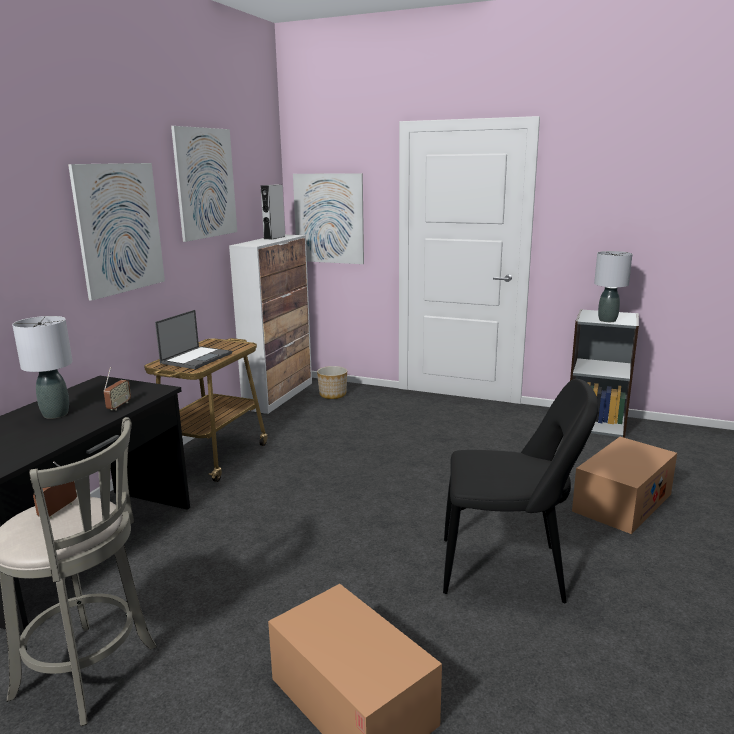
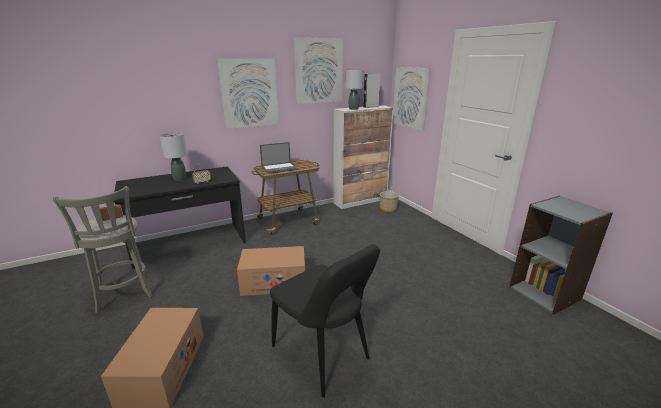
camera: 40 degrees right, 5 degrees up
cardboard box [572,437,677,534] -> cardboard box moved to [237,246,305,296]
grey table lamp [594,251,632,322] -> grey table lamp moved to [345,70,364,110]

